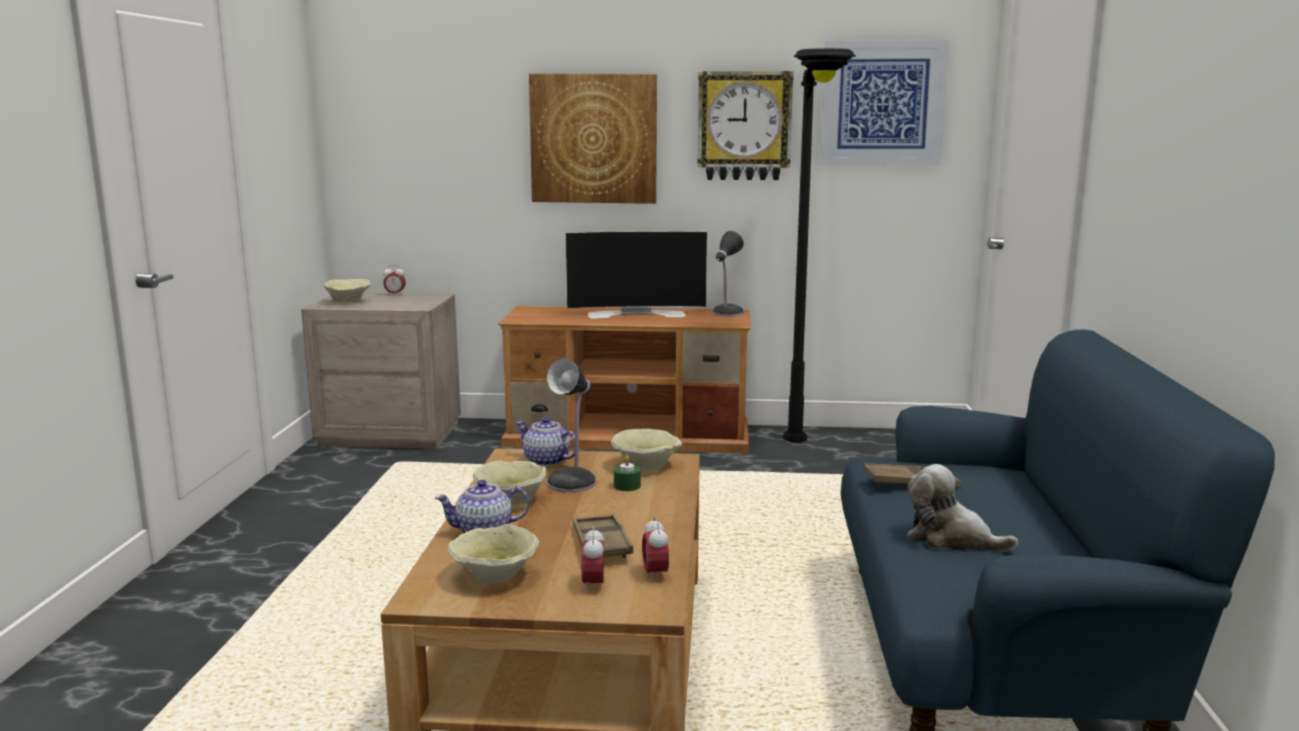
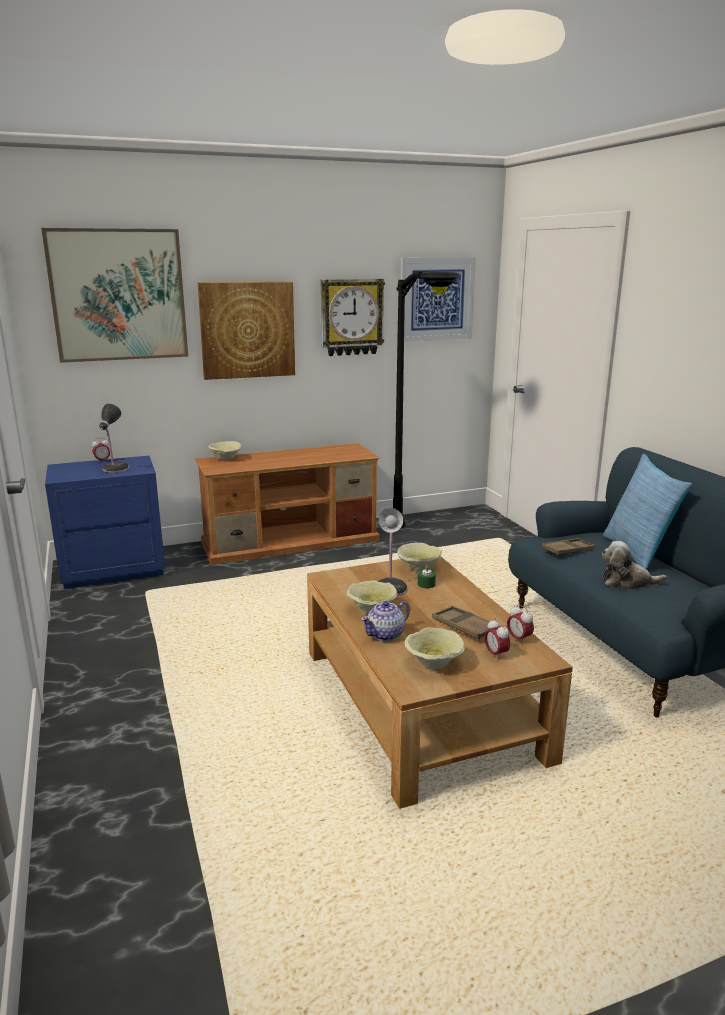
camera: 25 degrees left, 5 degrees up
beige nightstand [301,293,461,449] -> blue nightstand [45,456,165,589]
beige bowl [324,279,371,303] -> beige bowl moved to [209,441,242,460]
teapot [516,417,575,466] -> none
television [565,231,707,319] -> none
table lamp [712,231,744,316] -> table lamp moved to [99,403,129,473]
none -> picture [41,228,188,363]
none -> pillow [603,454,693,570]

